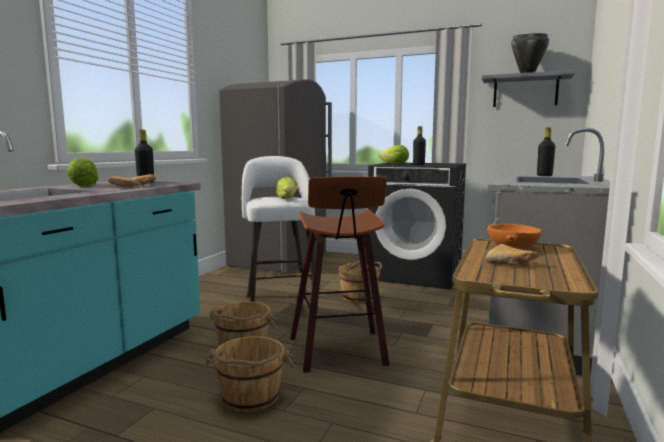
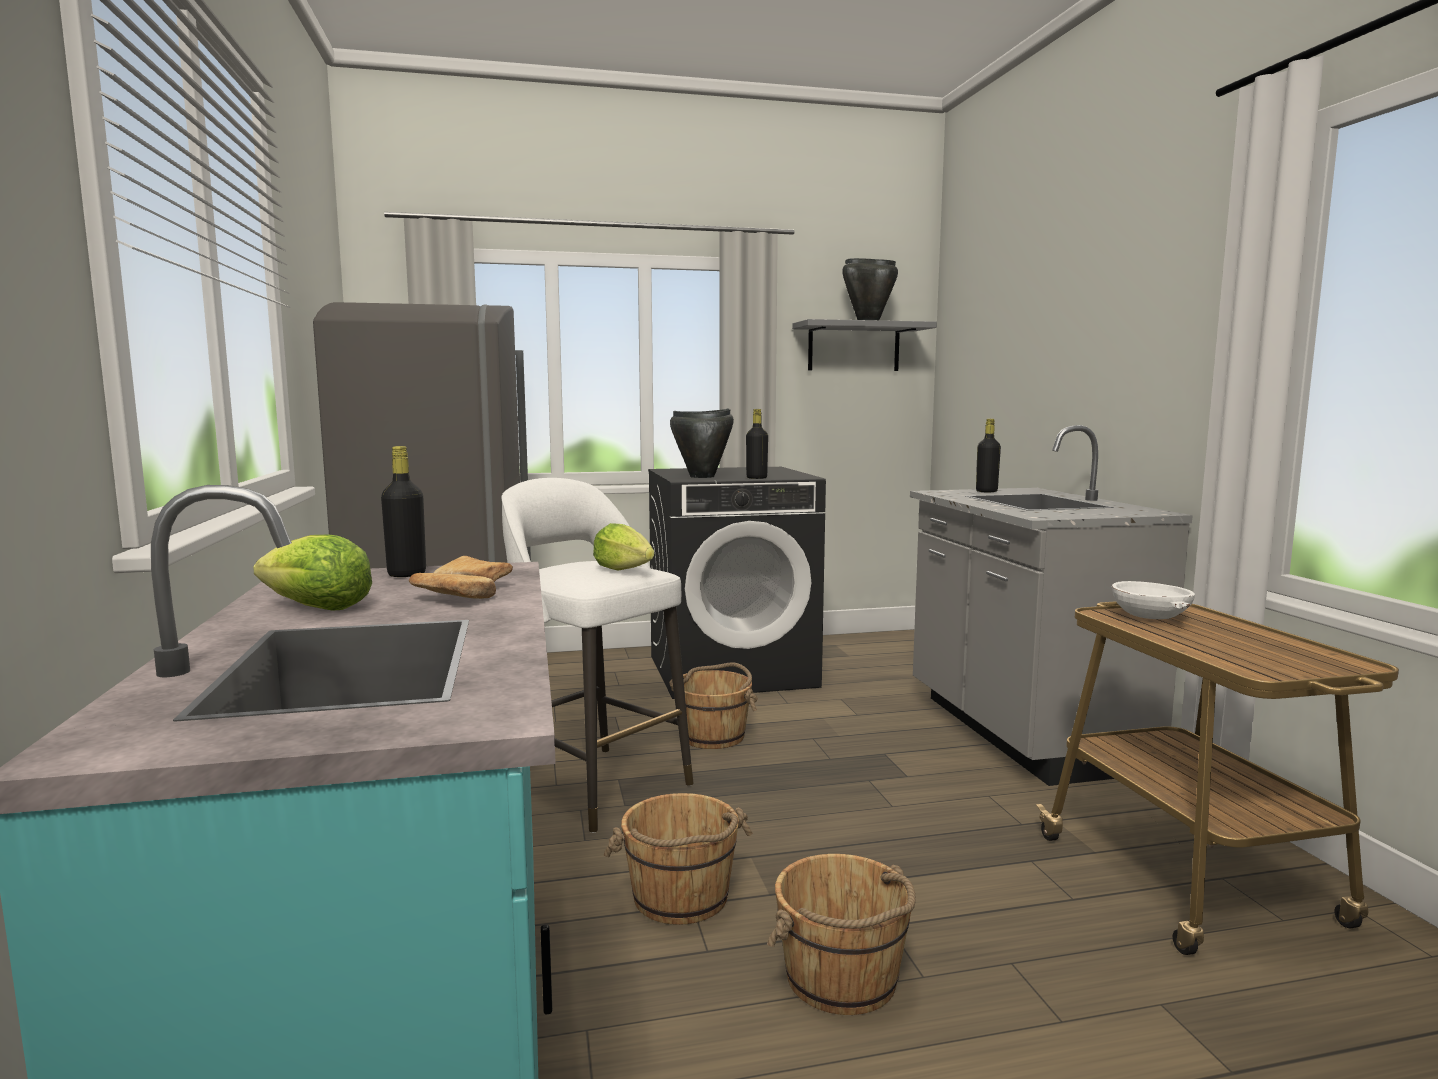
camera: 35 degrees left, 0 degrees up
stool [290,176,390,373] -> none
lettuce [379,145,409,164] -> black cooking pot [670,409,734,478]
bread [486,244,539,266] -> none
orange bowl [487,224,542,249] -> white bowl [1112,581,1195,619]

